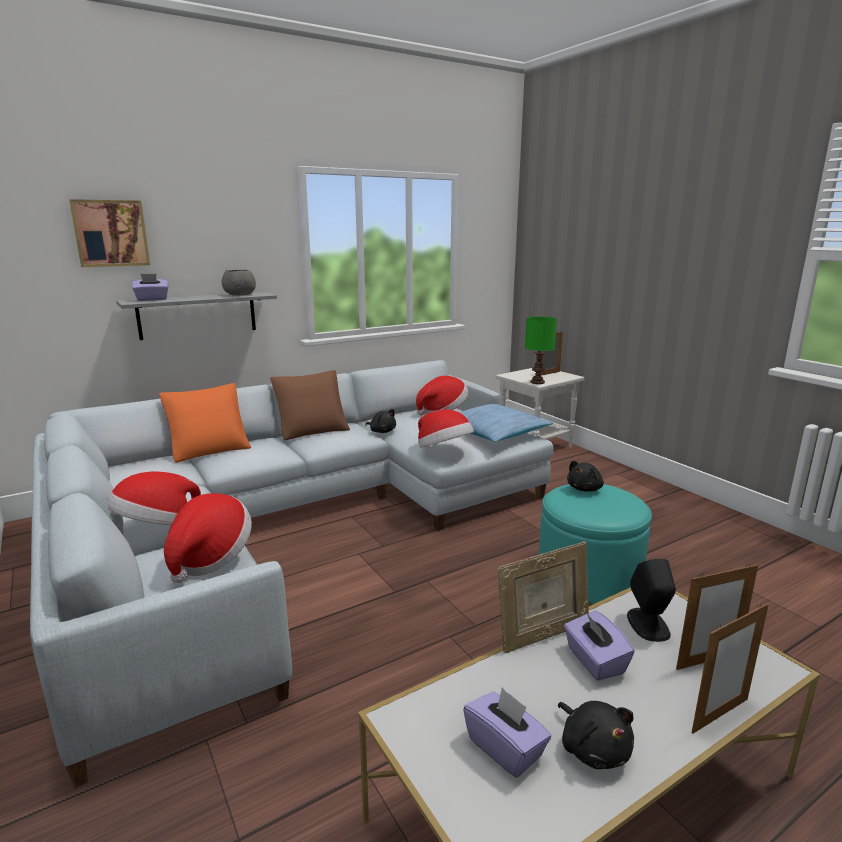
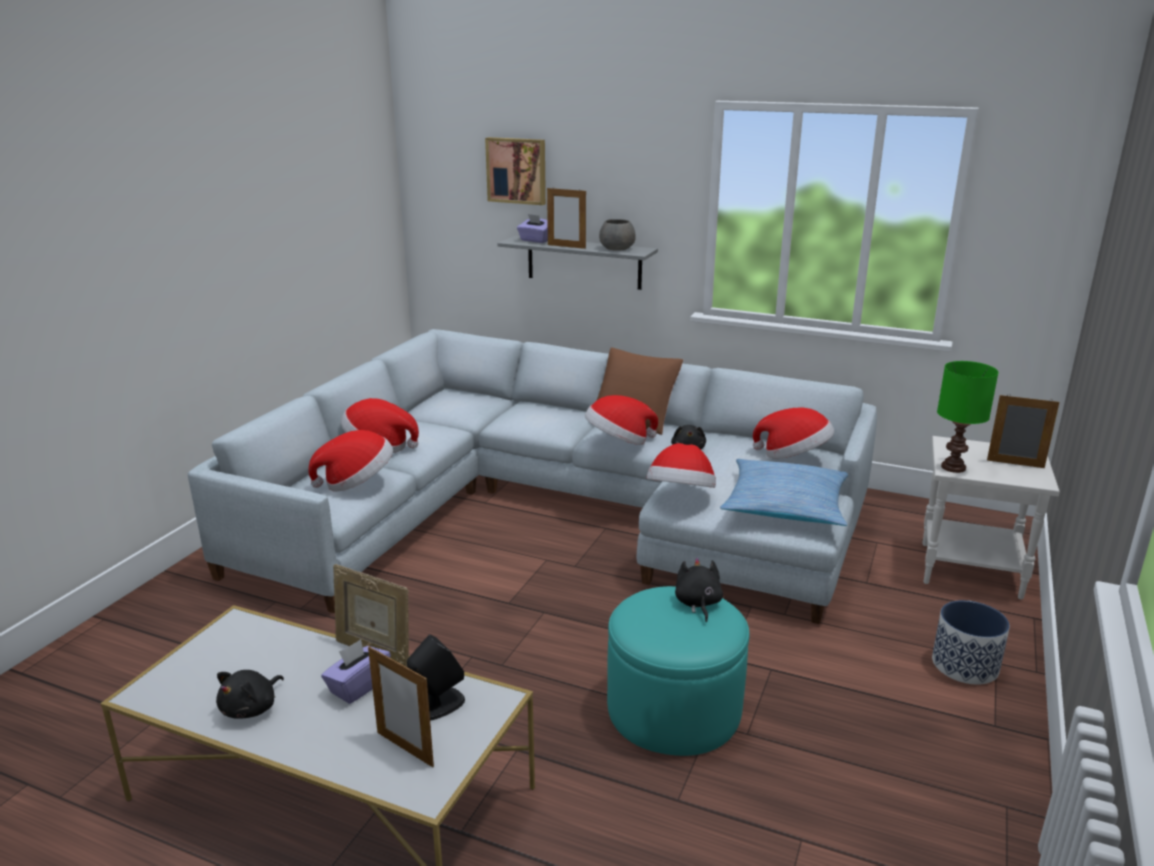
camera: 55 degrees right, 5 degrees up
orange pillow [159,383,251,463] -> none
purple tissue box [463,687,551,778] -> none
black plush toy [567,460,604,492] -> black plush toy turned 75 degrees clockwise [675,558,723,622]
picture frame [692,604,769,734] -> picture frame moved to [547,188,586,249]
none -> hat [585,395,658,445]
none -> planter [932,600,1010,685]

